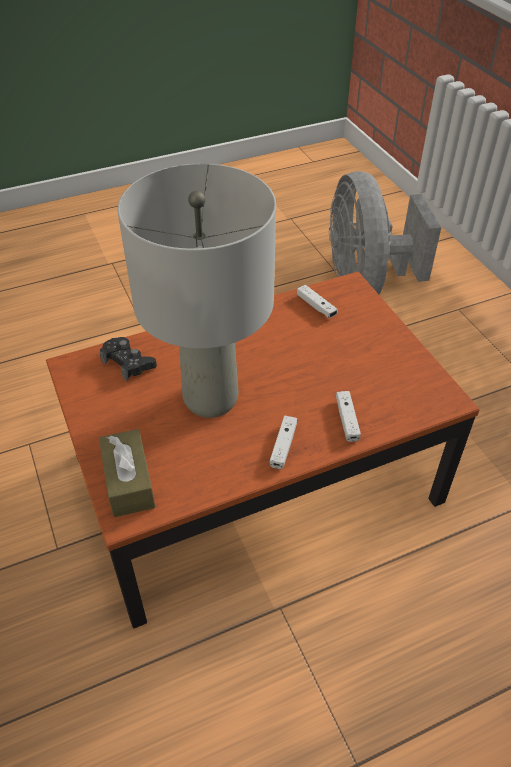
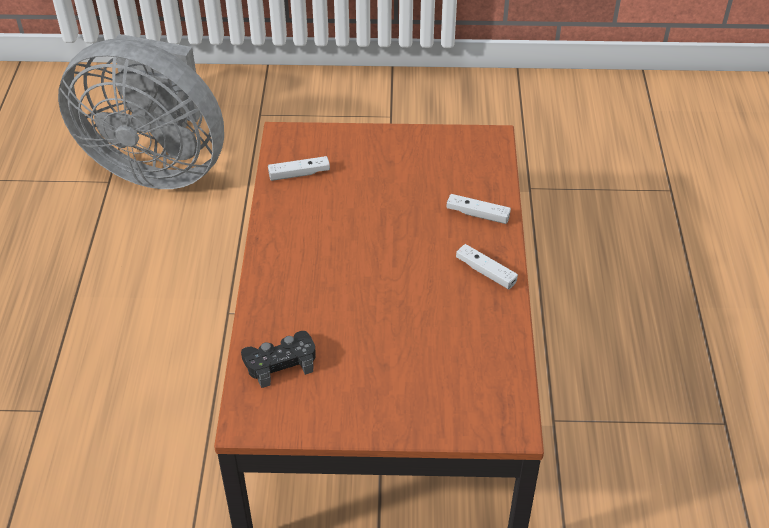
camera: 65 degrees left, 0 degrees up
brown tissue box [99,429,155,517] -> none
grey table lamp [117,164,276,418] -> none

